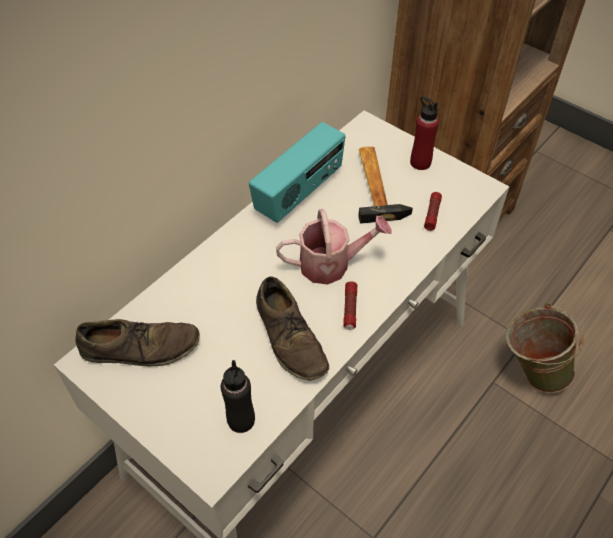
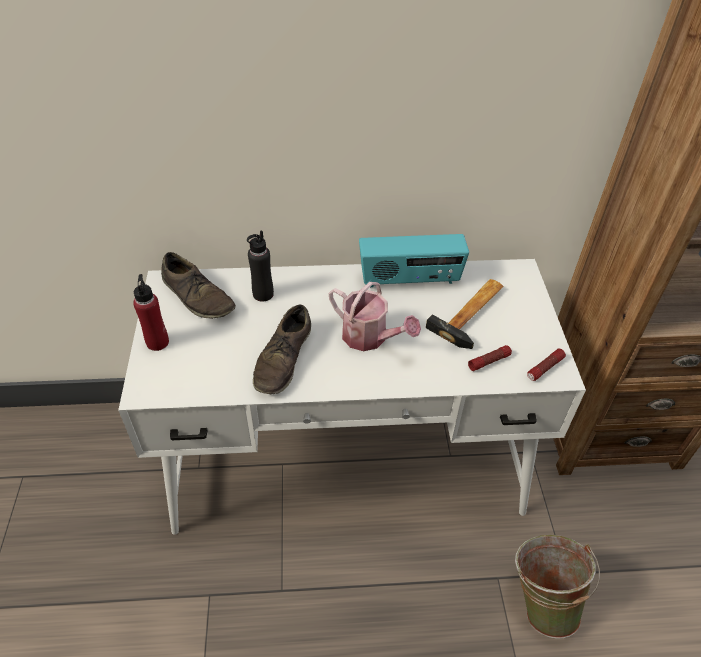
camera: 45 degrees right, 5 degrees down
black bottle [221,360,255,433] -> black bottle moved to [247,230,274,302]
flashlight [343,282,357,330] -> flashlight moved to [527,349,566,381]
red bottle [410,96,439,170] -> red bottle moved to [133,274,169,351]

